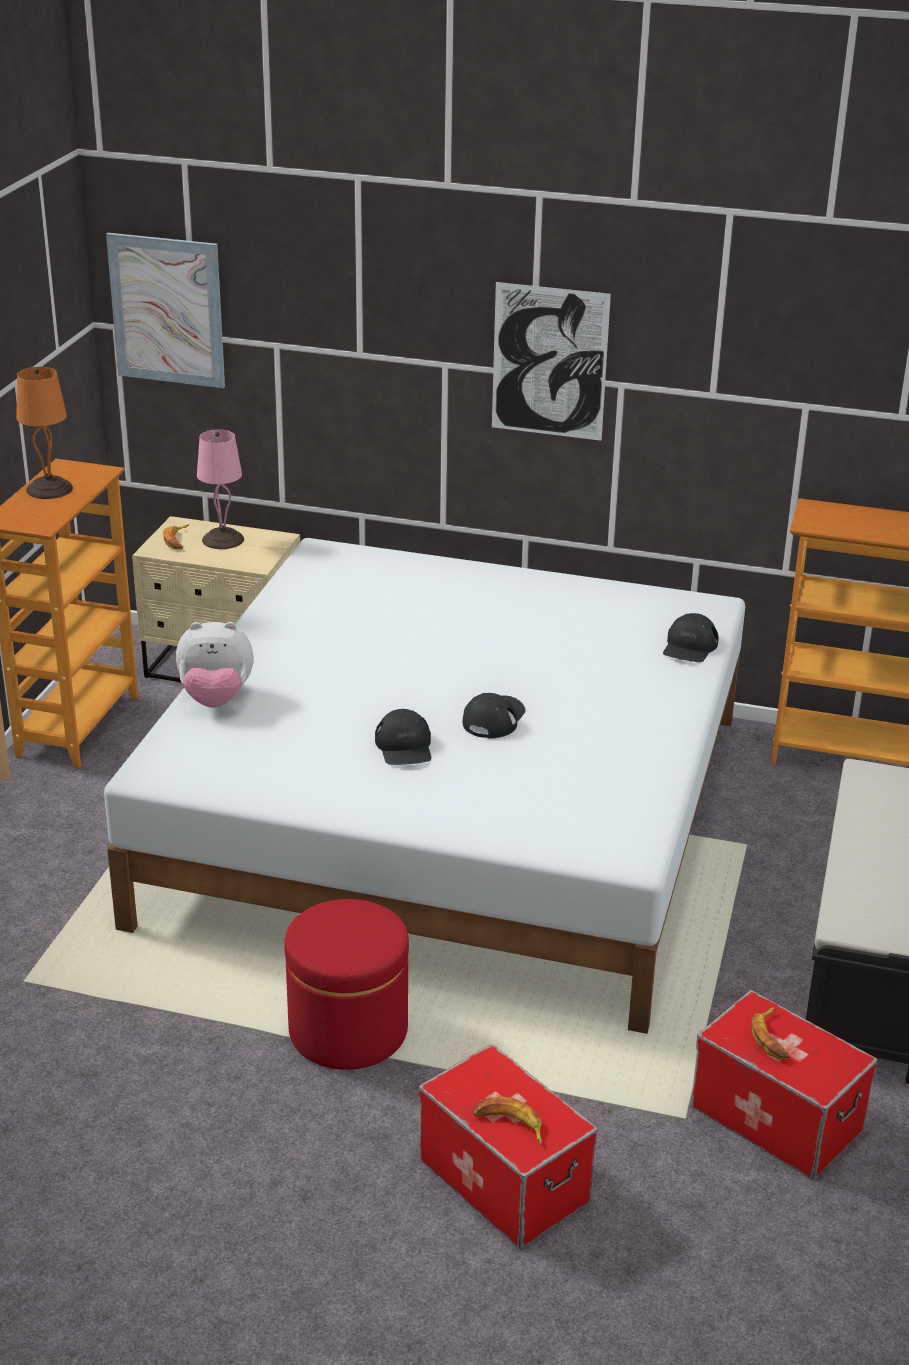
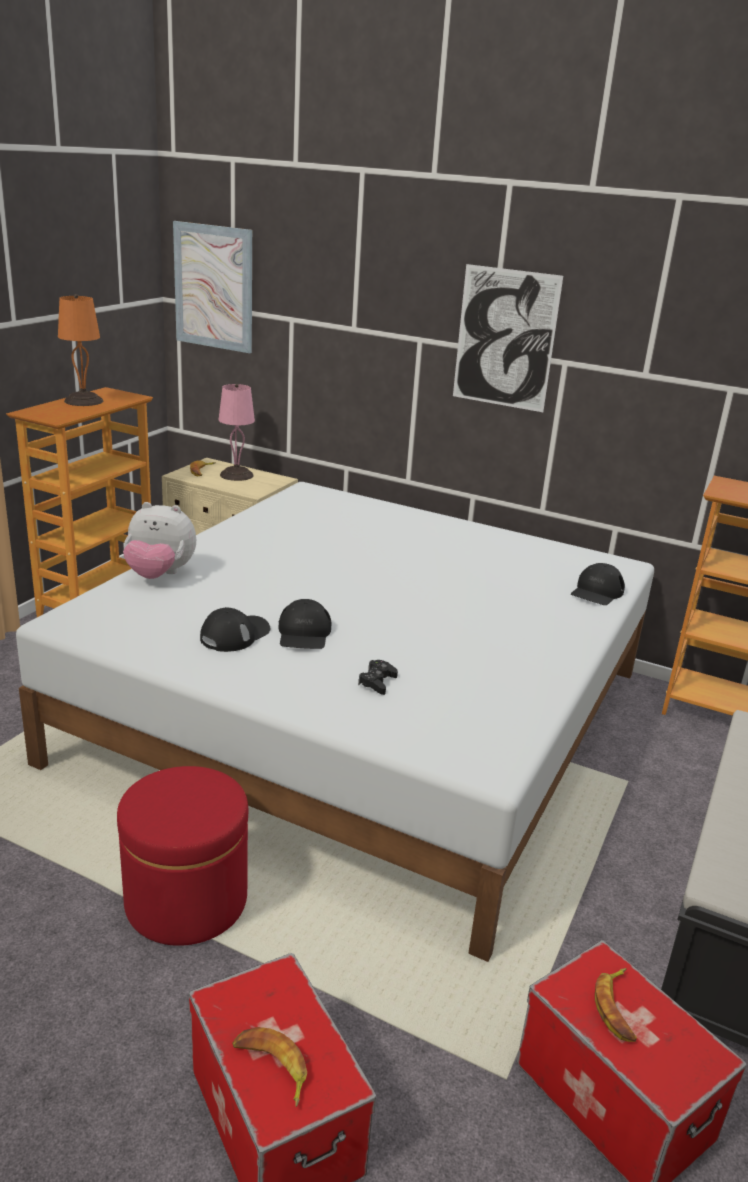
camera: 10 degrees right, 5 degrees down
black cap [463,693,525,739] -> black cap moved to [200,607,270,652]
none -> black game controller [358,660,398,695]

